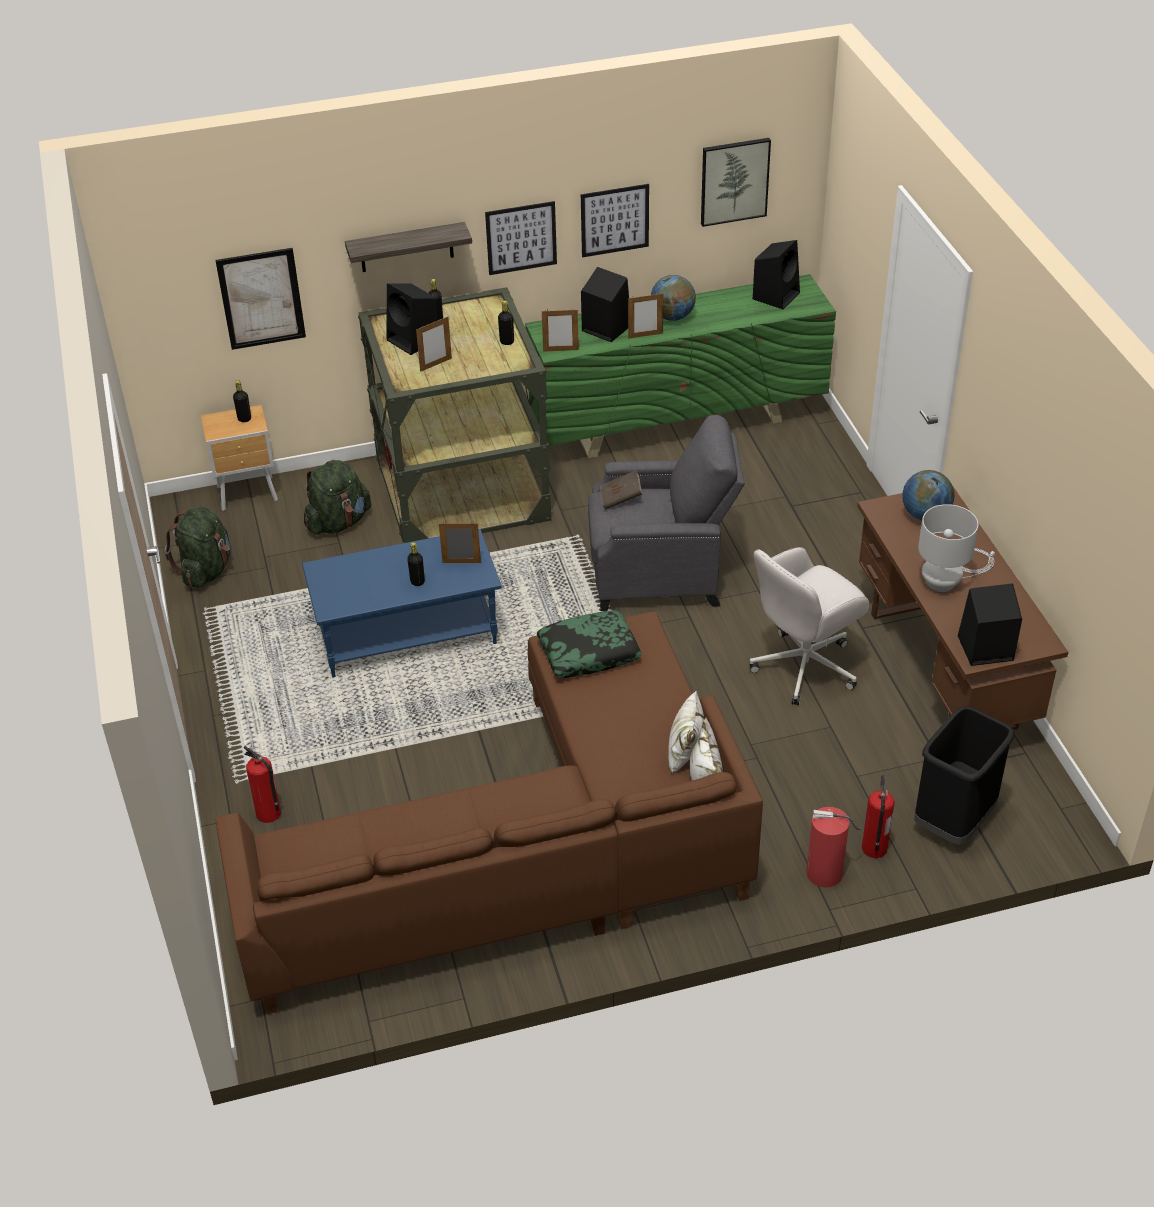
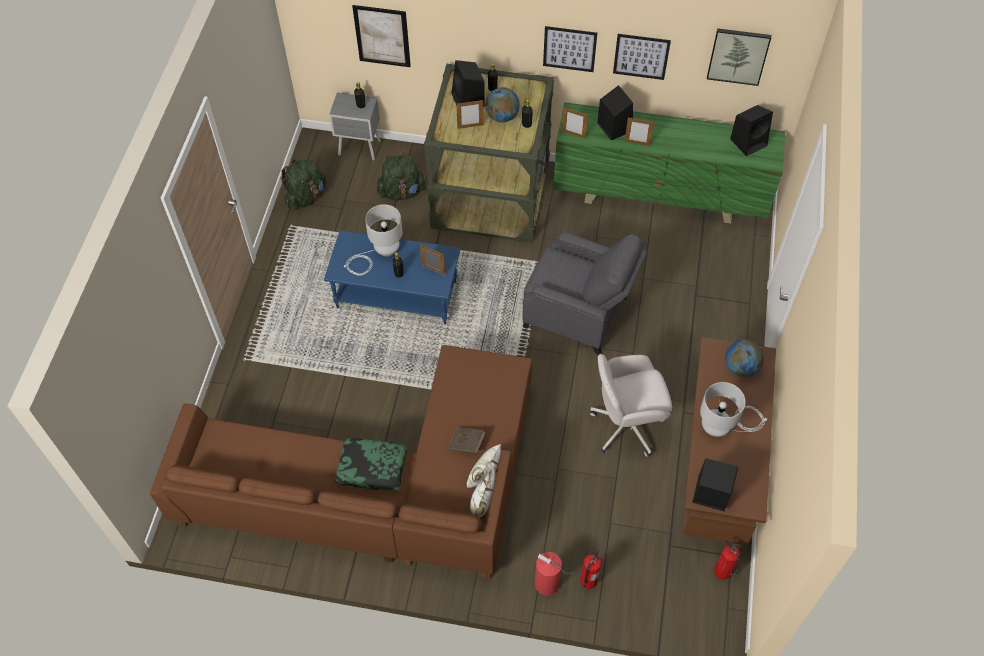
camera: 25 degrees right, 15 degrees up
brown nightstand [201,405,278,511] -> grey nightstand [329,92,381,160]
fire extinguisher [244,746,281,823] -> fire extinguisher moved to [714,539,740,580]
shelf [345,222,472,272] -> none
pillow [537,610,642,678] -> pillow moved to [335,438,408,491]
brown book [600,471,642,510] -> brown book moved to [448,427,485,454]
globe [651,275,696,321] -> globe moved to [485,87,520,122]
black trash can [914,706,1014,845] -> none
none -> grey table lamp [344,204,402,276]

